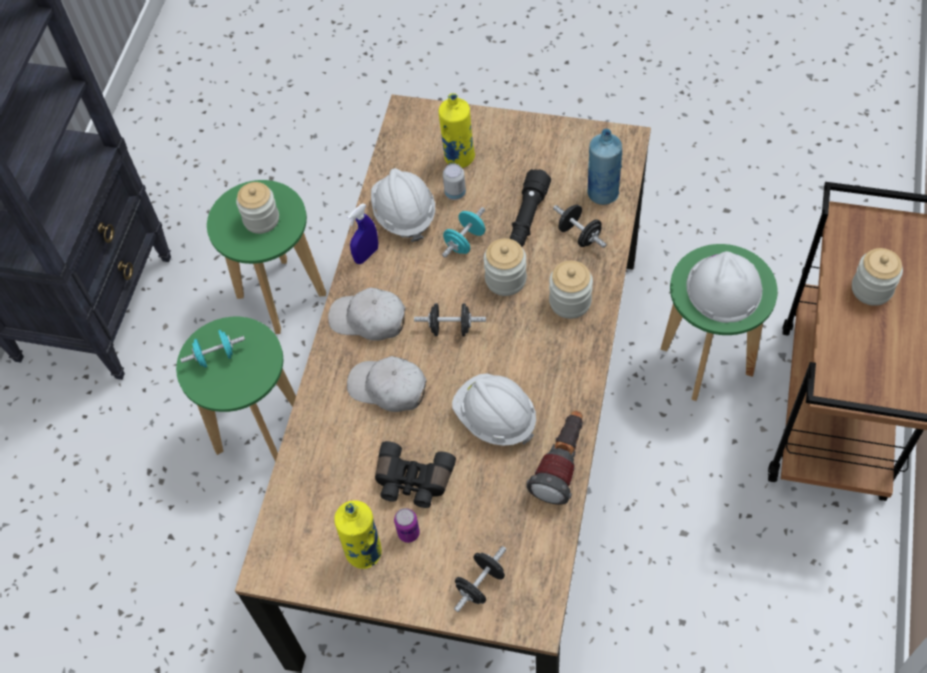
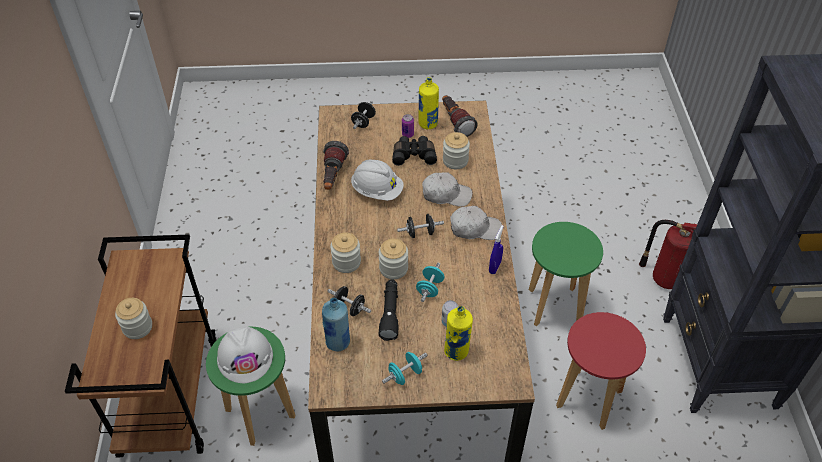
camera: 160 degrees right, 10 degrees down
turquoise dumbbell [180,330,245,368] -> turquoise dumbbell moved to [382,352,428,385]
green stool [207,180,326,334] -> red stool [556,312,646,430]
jar [236,182,279,234] -> jar moved to [443,132,470,169]
white hard hat [371,168,435,242] -> none
none -> flashlight [442,95,478,137]
none -> fire extinguisher [639,220,697,289]

